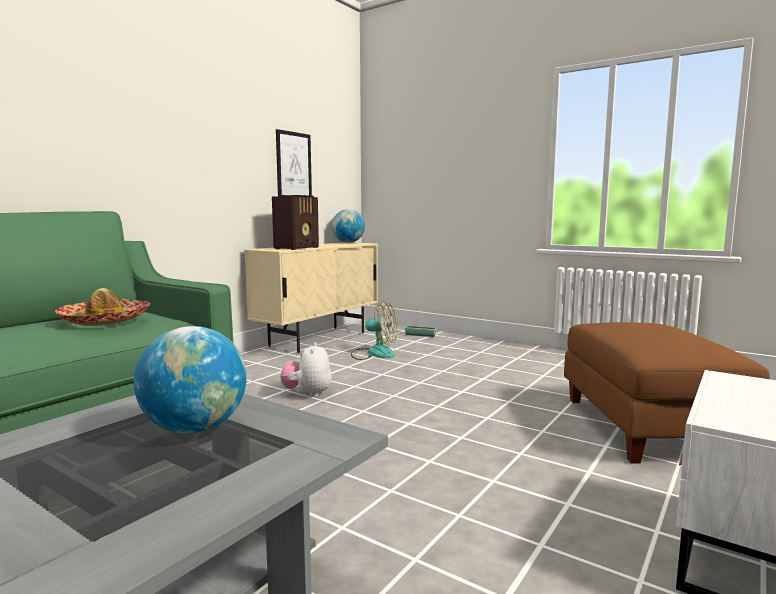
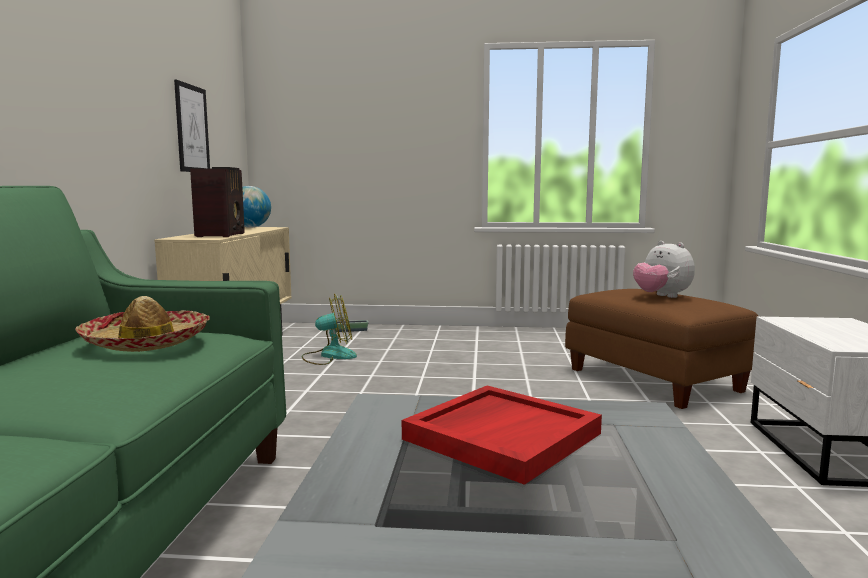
camera: 30 degrees left, 0 degrees up
globe [134,326,247,434] -> red tray [402,386,602,485]
plush toy [280,342,332,397] -> plush toy moved to [633,241,695,298]

